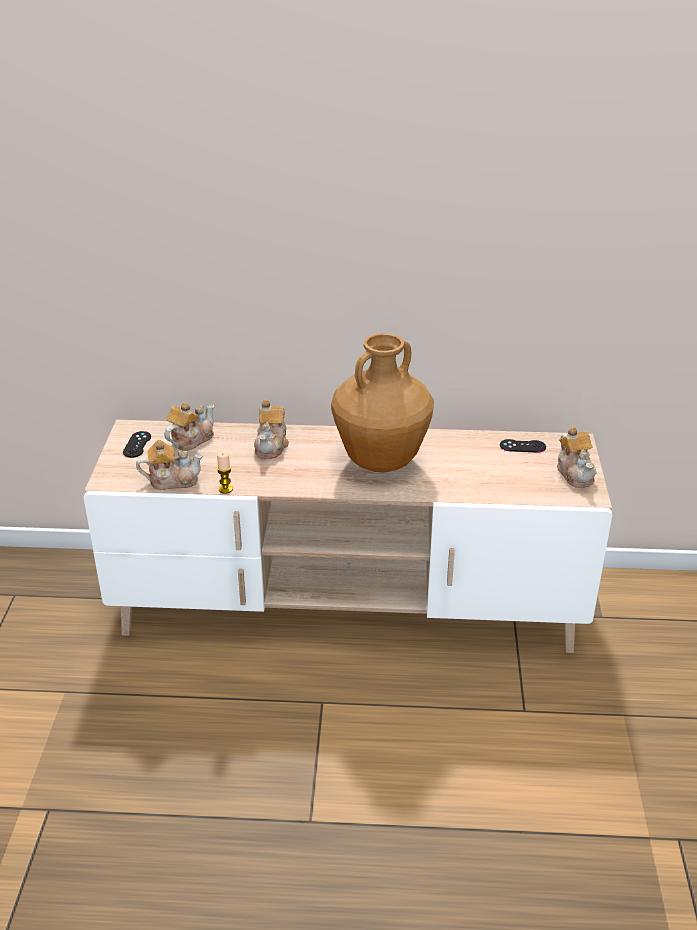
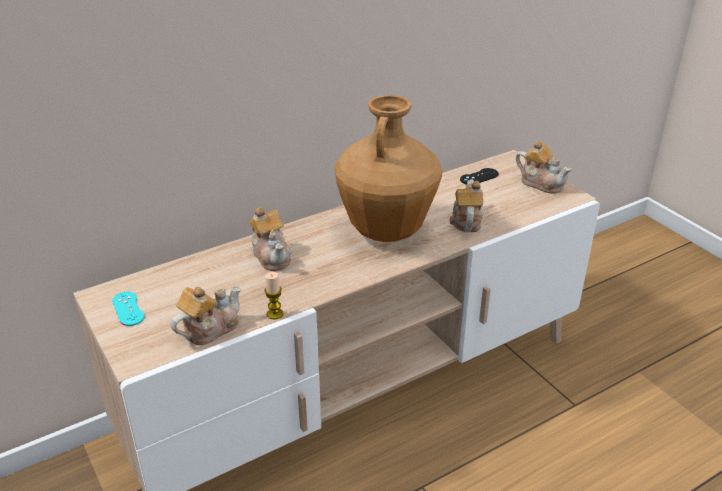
camera: 35 degrees left, 0 degrees up
black game controller [123,431,151,458] -> turquoise game controller [112,291,145,326]
teapot [164,403,214,451] -> teapot moved to [450,180,483,232]

